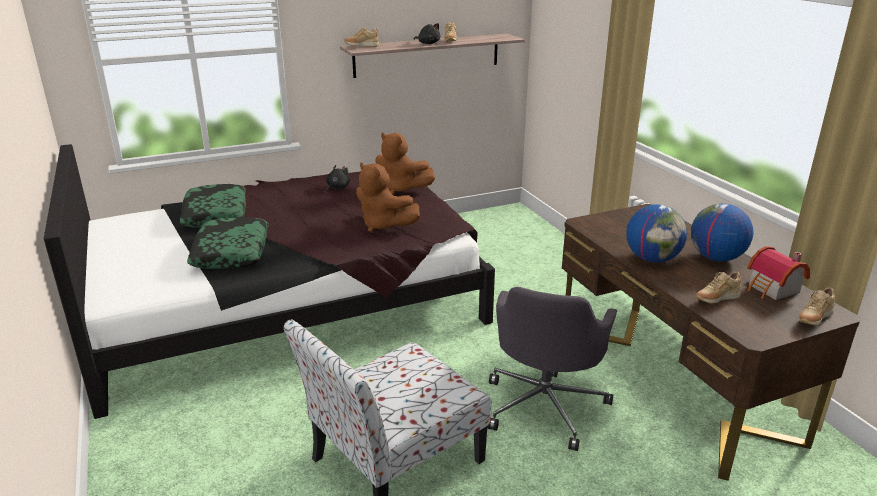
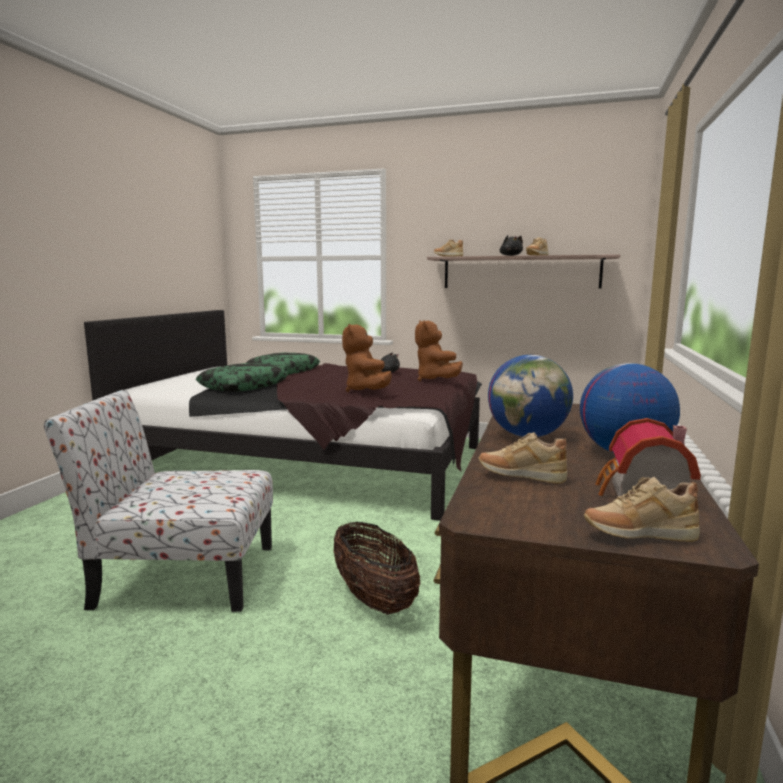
camera: 40 degrees right, 15 degrees down
grey office chair [487,287,617,451] -> basket [333,522,421,615]

